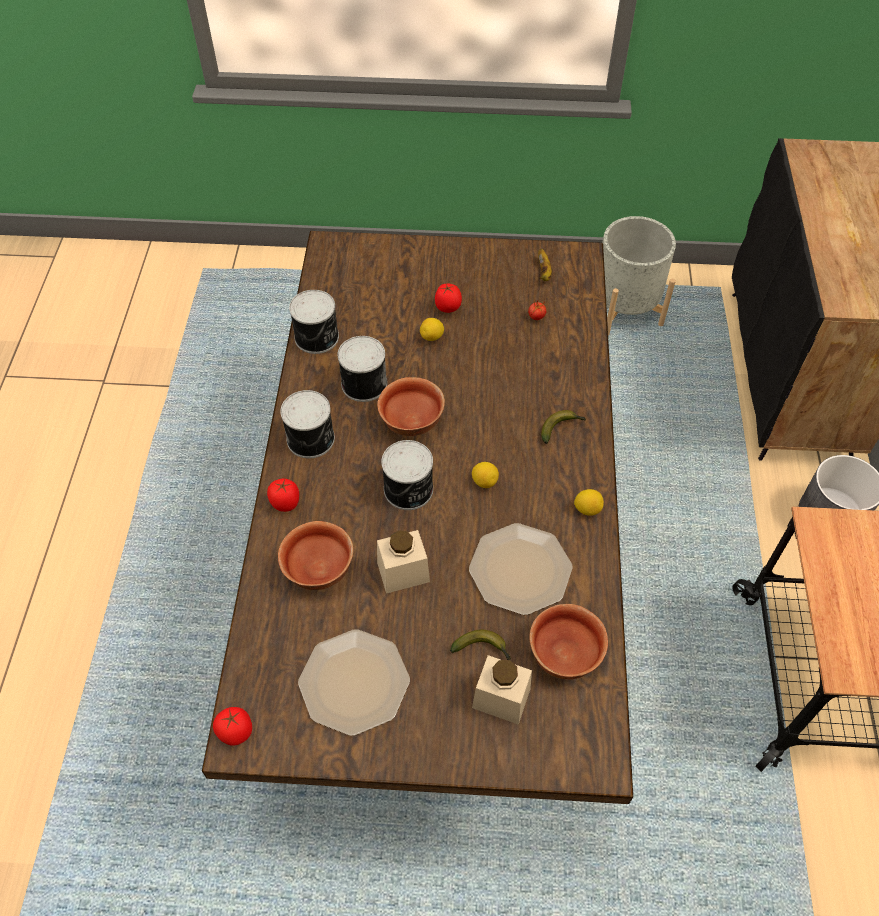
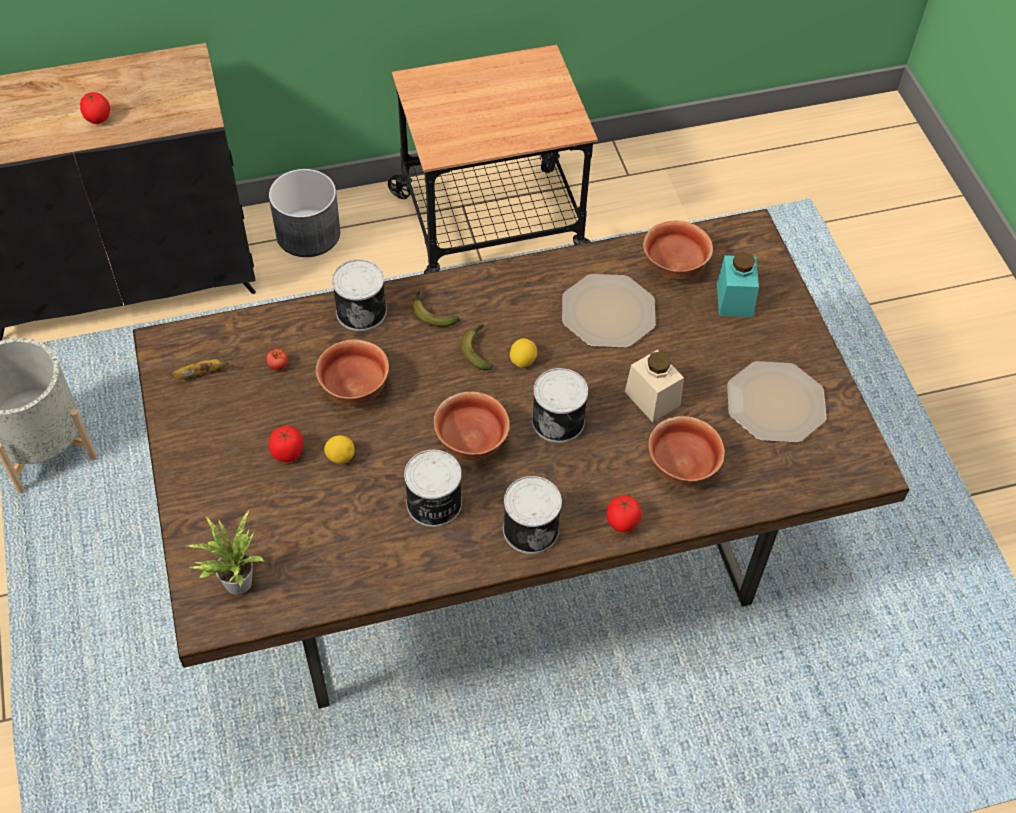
camera: 110 degrees left, 0 degrees up
tomato [213,707,252,746] -> tomato moved to [80,92,110,124]
can [289,290,339,354] -> can moved to [332,259,387,331]
banana [450,630,511,660] -> banana moved to [461,324,492,370]
beige jar [472,655,532,725] -> turquoise jar [717,252,759,317]
lemon [574,489,604,516] -> none
none -> potted plant [187,509,265,595]
none -> bowl [316,339,389,405]

